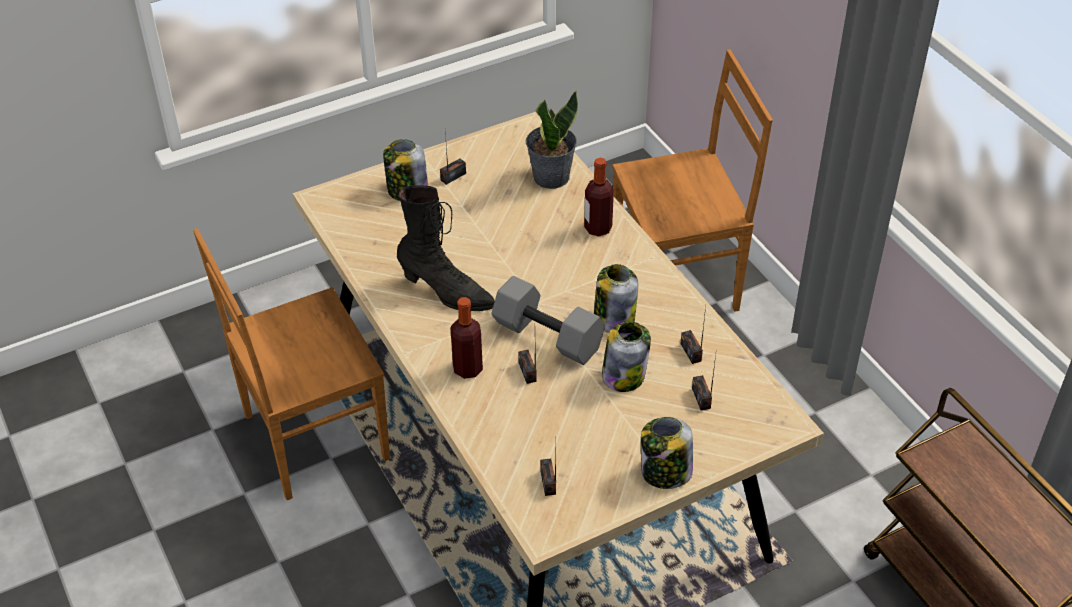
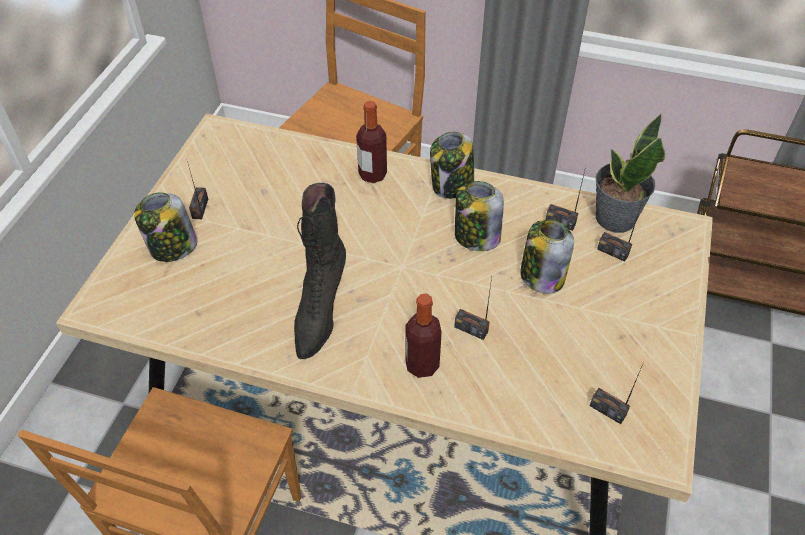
camera: 45 degrees left, 5 degrees up
black boot [397,185,495,311] -> black boot turned 120 degrees clockwise [294,183,346,359]
grey dumbbell [492,276,605,365] -> none
potted plant [526,91,578,189] -> potted plant moved to [596,114,665,233]
jar [641,417,693,489] -> jar moved to [430,132,474,199]

